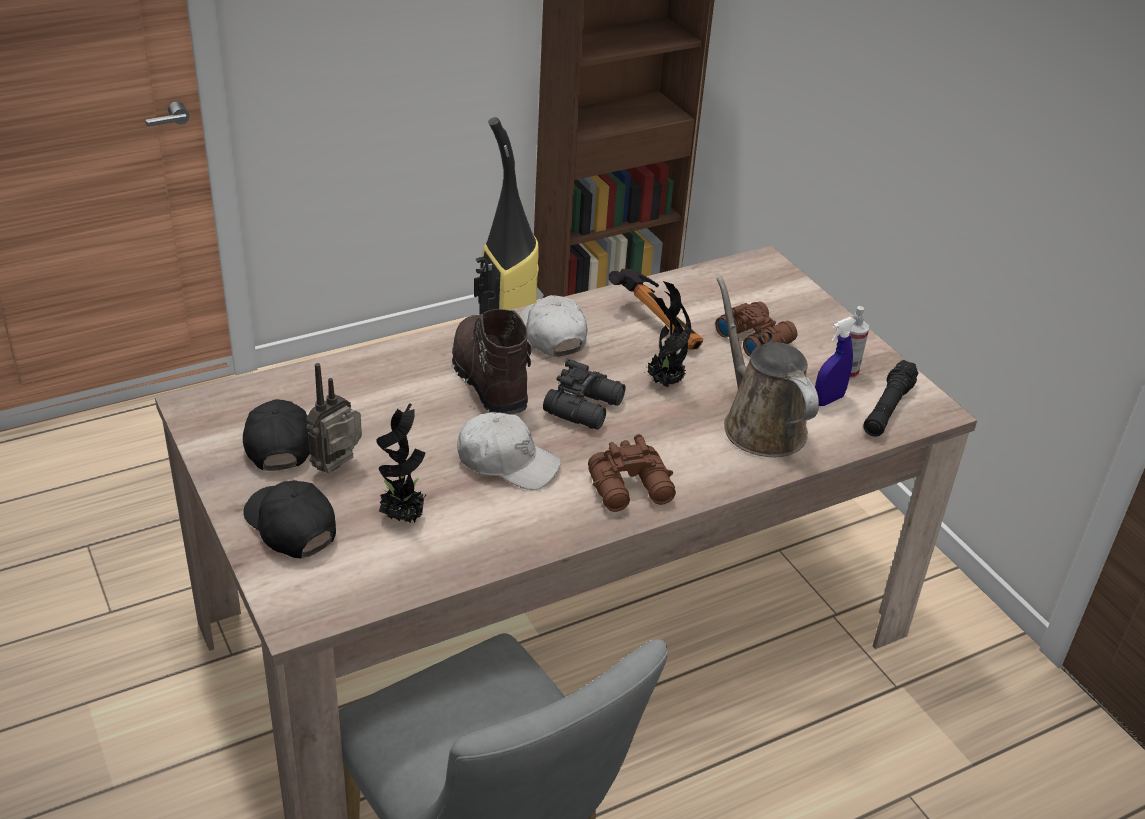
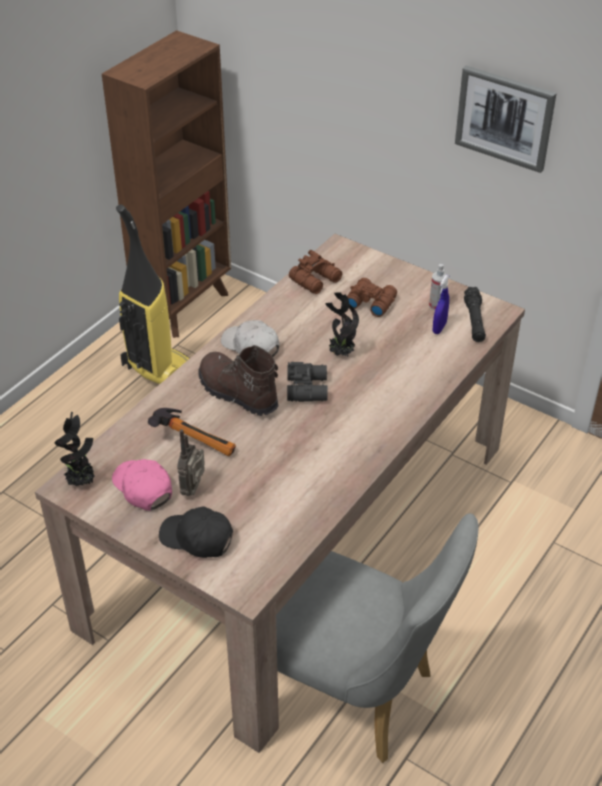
camera: 25 degrees left, 5 degrees up
black cap [243,399,310,471] -> pink cap [112,459,172,511]
potted plant [376,403,426,523] -> potted plant moved to [55,412,95,486]
white cap [457,412,561,490] -> none
brown binoculars [588,434,676,512] -> brown binoculars moved to [289,250,342,294]
hammer [609,269,703,350] -> hammer moved to [148,408,236,456]
brown watering can [716,276,819,457] -> none
none -> picture [455,66,557,173]

